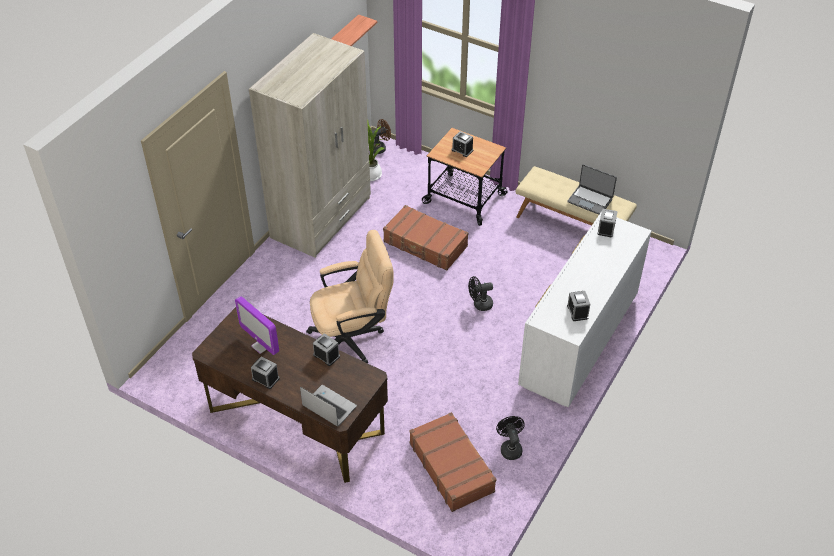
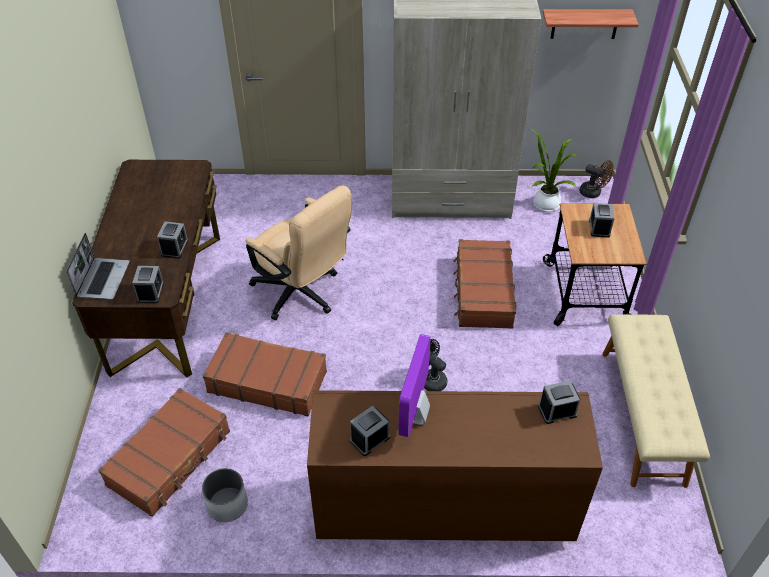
camera: 60 degrees right, 0 degrees up
monitor [235,296,279,355] -> monitor moved to [398,334,431,437]
alarm clock [251,357,280,389] -> alarm clock moved to [132,266,164,303]
black fan [496,416,525,460] -> white planter [202,468,248,522]
white dresser [518,212,652,407] -> brown dresser [307,390,603,541]
laptop [567,164,617,215] -> none
none -> brown suitcase [203,332,327,416]

